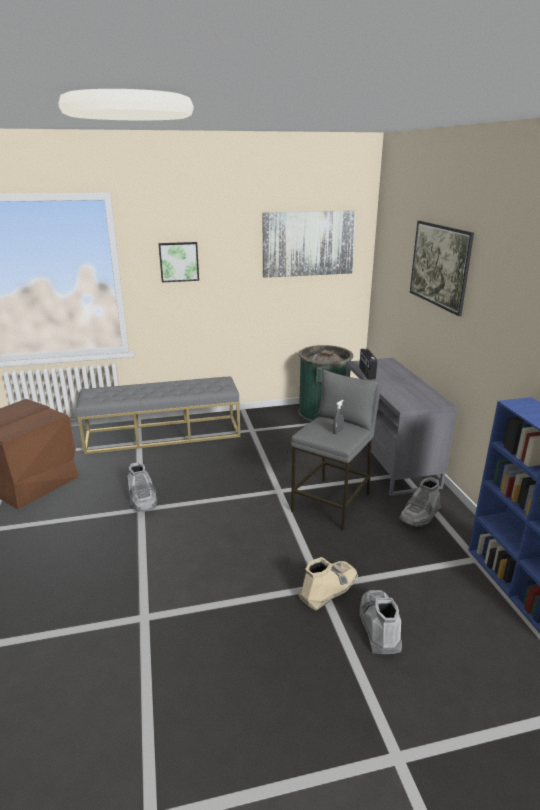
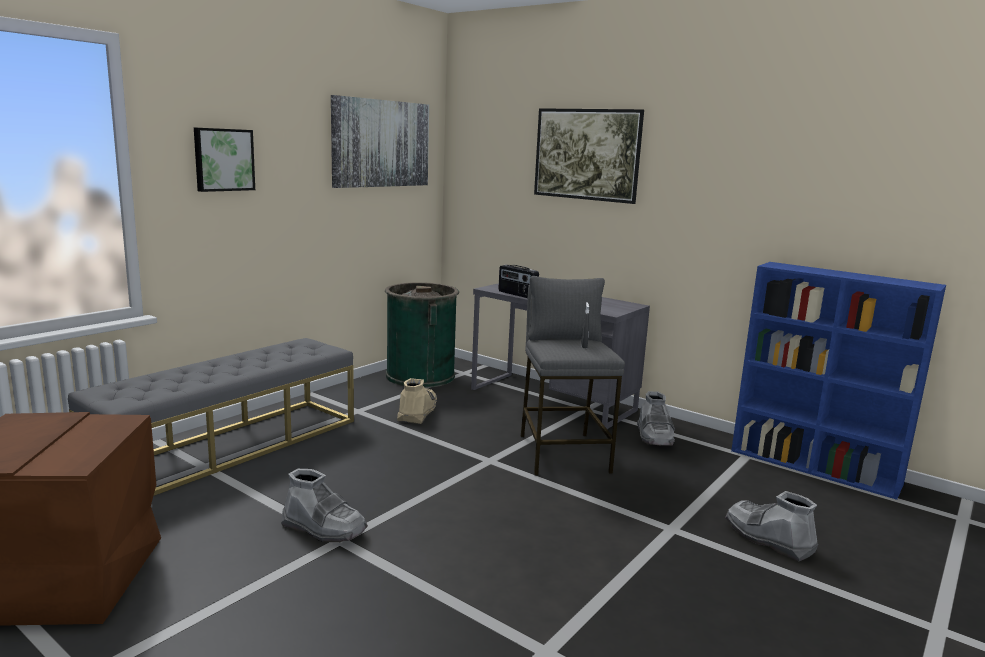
camera: 40 degrees left, 10 degrees down
beige boot [298,557,358,611] -> beige boot moved to [397,378,437,424]

